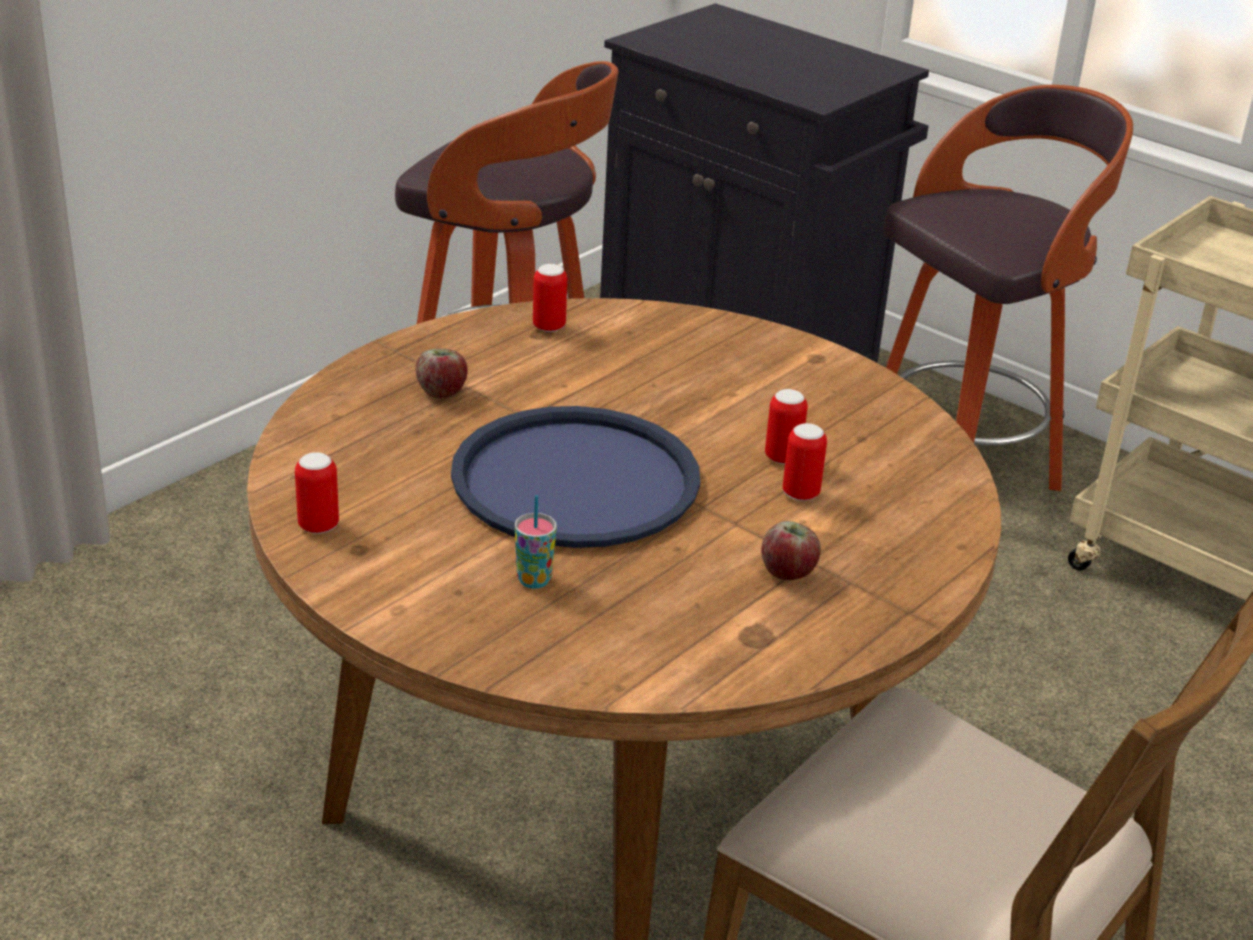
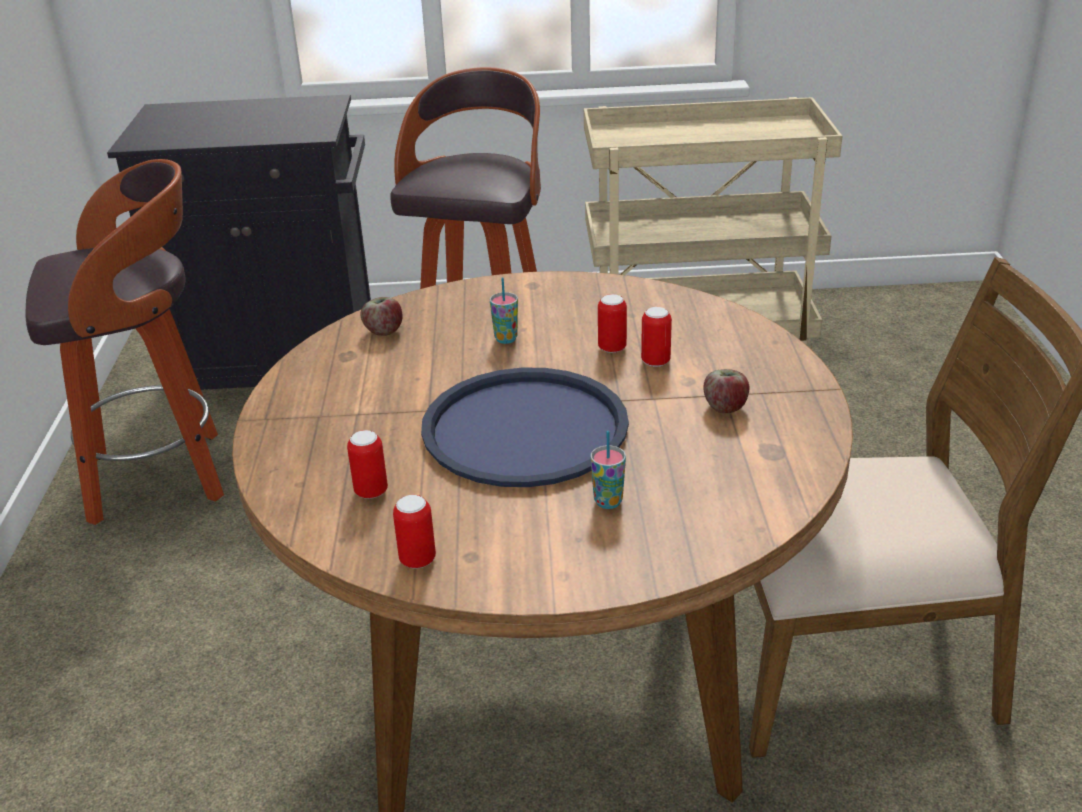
camera: 40 degrees left, 0 degrees up
apple [416,349,468,398] -> apple moved to [360,297,403,336]
can [533,264,567,332] -> can moved to [347,430,388,499]
none -> cup [490,277,518,344]

